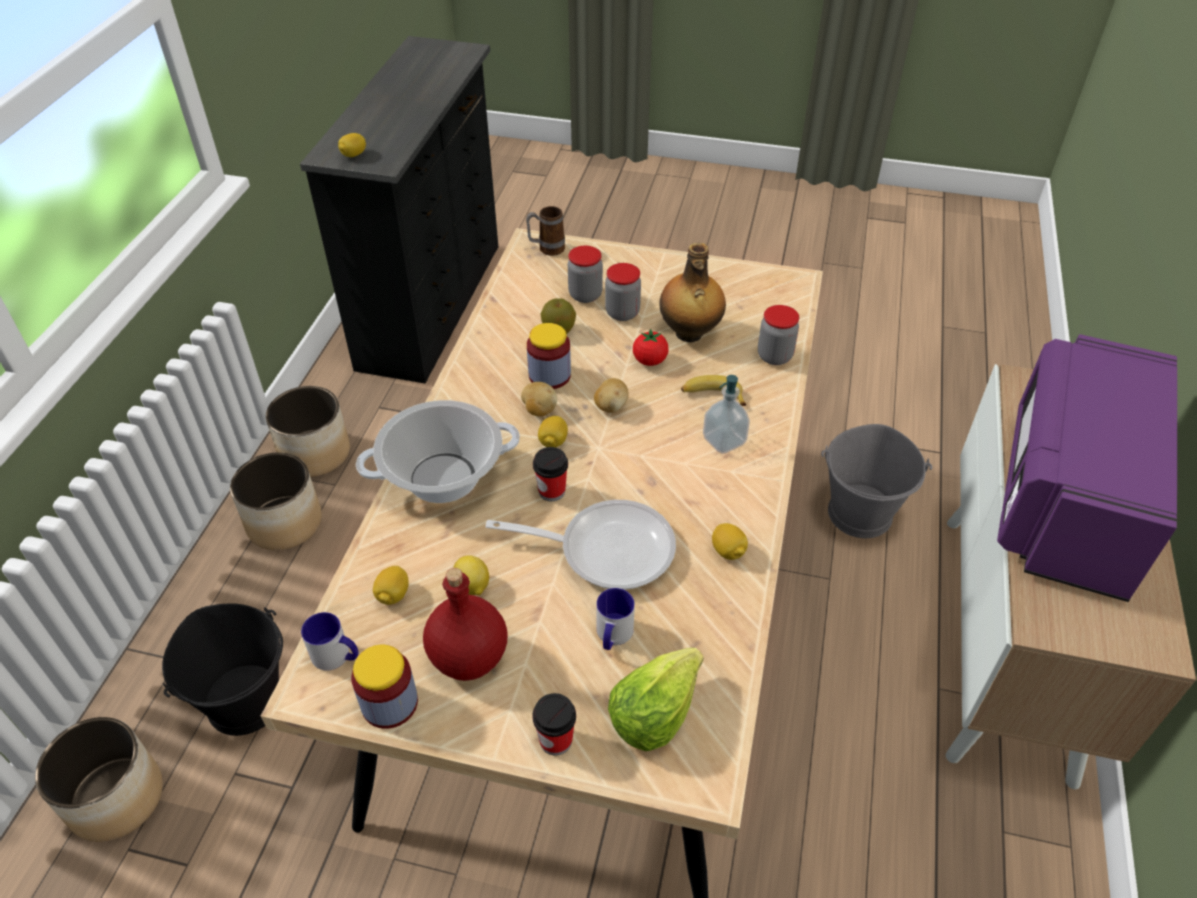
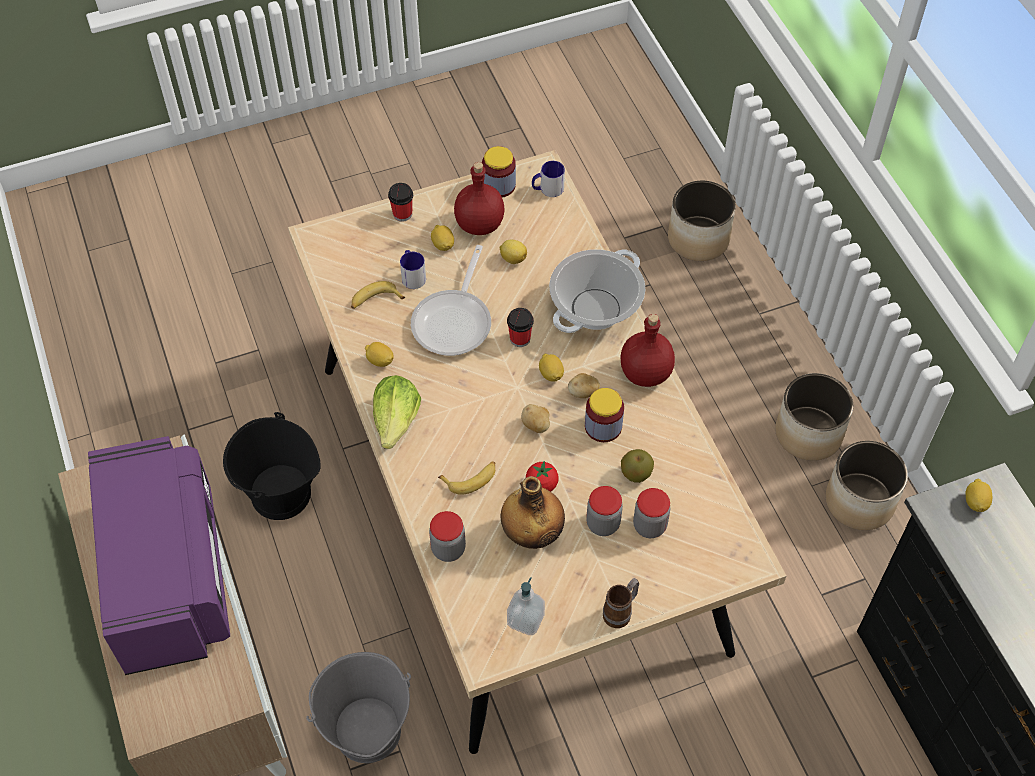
camera: 145 degrees right, 10 degrees up
black bucket [162,603,283,736] -> black bucket moved to [223,412,321,520]
lemon [373,566,409,605] -> lemon moved to [431,225,454,251]
frying pan [485,500,676,590] -> frying pan turned 45 degrees counterclockwise [411,245,491,356]
mug [526,206,565,256] -> mug moved to [603,578,639,628]
lettuce [608,647,704,751] -> lettuce moved to [373,375,421,449]
soap dispenser [703,375,750,454] -> soap dispenser moved to [507,577,545,635]
none -> banana [351,281,405,309]
none -> red bottle [620,314,675,387]

